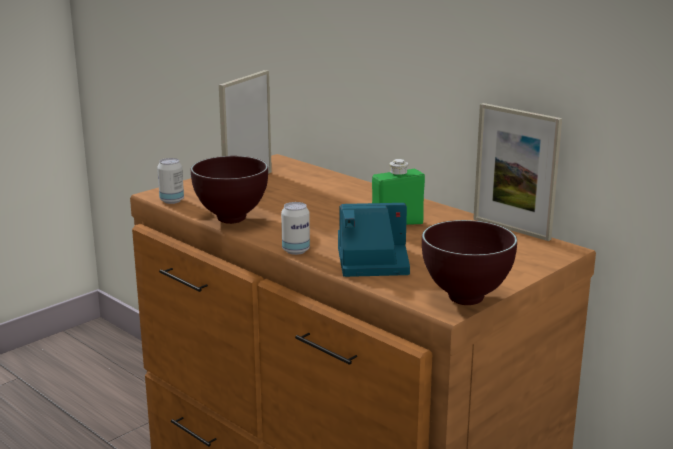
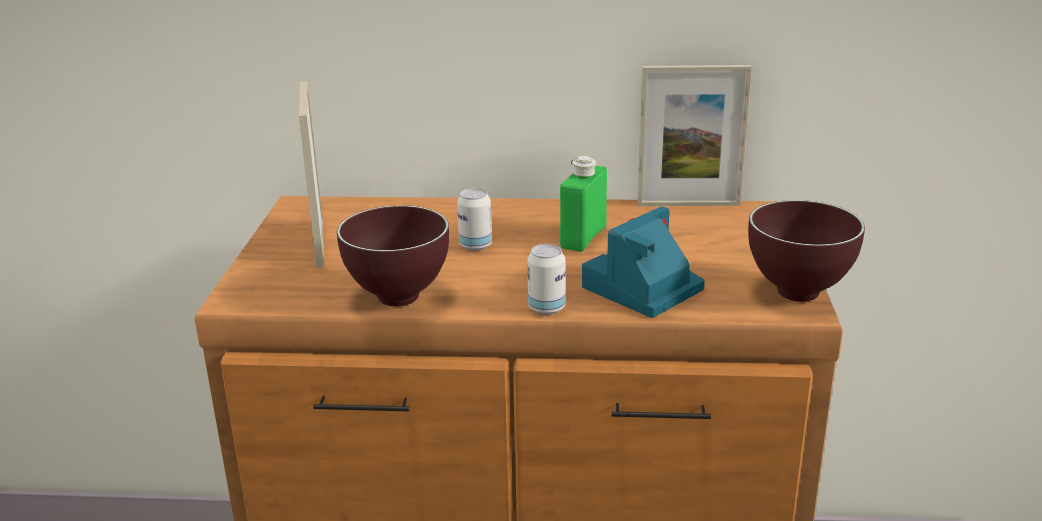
camera: 40 degrees left, 5 degrees up
can [157,158,184,204] -> can moved to [457,188,492,251]

